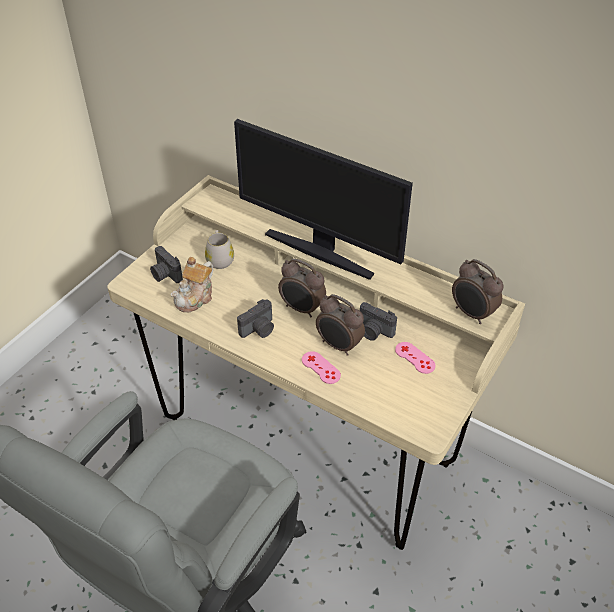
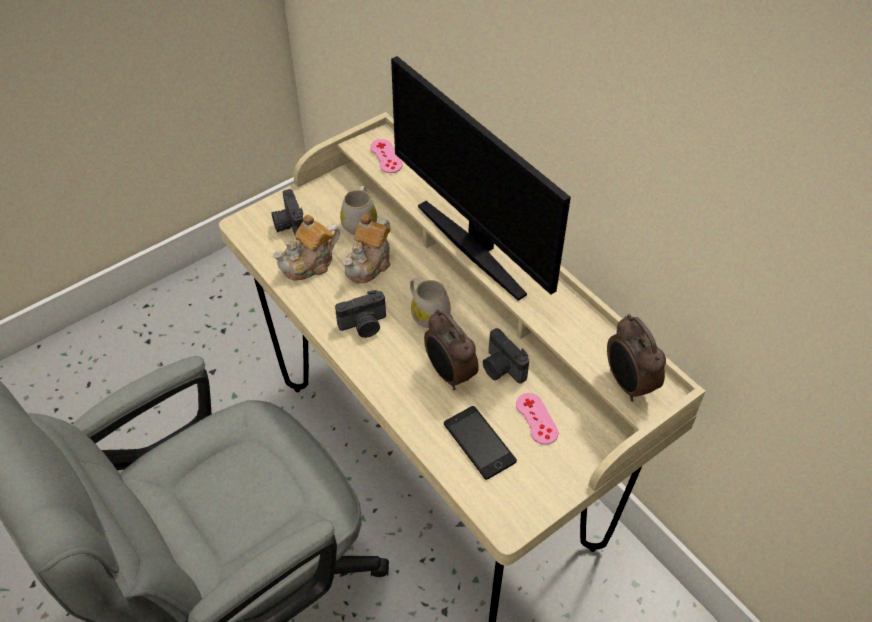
camera: 20 degrees right, 5 degrees up
alarm clock [278,258,326,317] -> white mug [410,278,451,328]
pink game controller [302,351,341,384] -> pink game controller moved to [370,139,403,173]
none -> teapot [343,214,390,283]
none -> phone [444,406,517,480]

